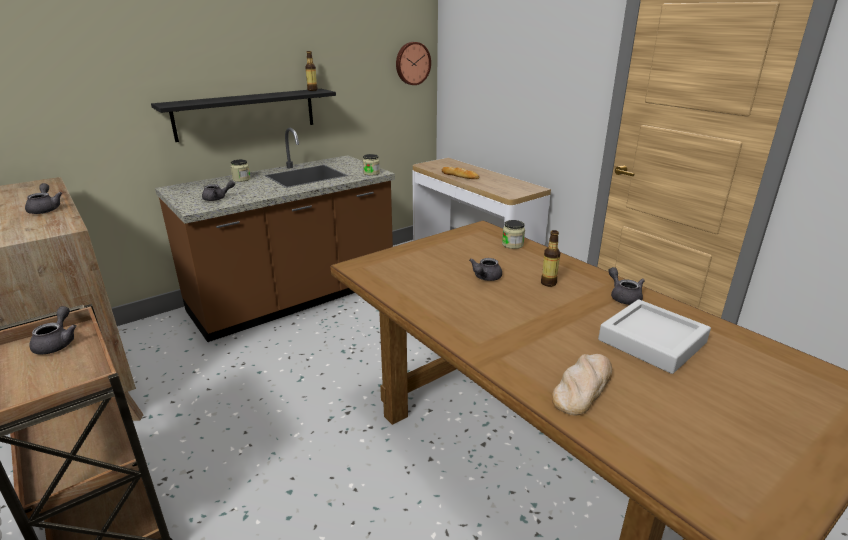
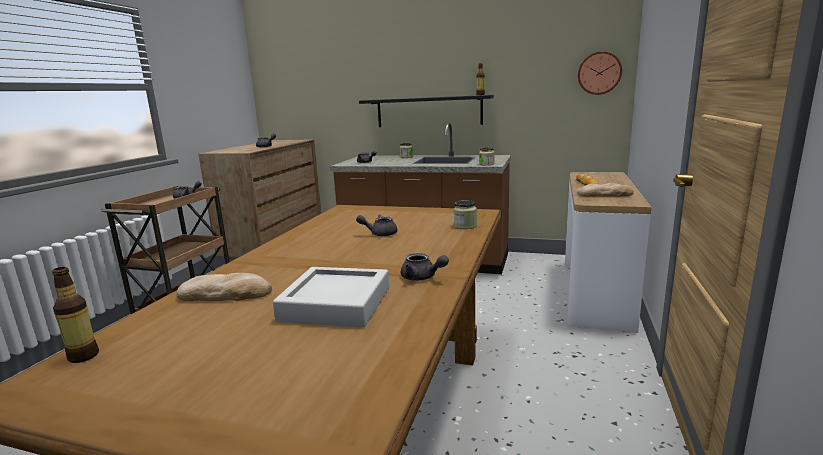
camera: 55 degrees right, 10 degrees down
bottle [541,230,560,287] -> bottle moved to [52,267,99,363]
grey teapot [608,267,645,305] -> grey teapot turned 90 degrees clockwise [401,253,449,281]
none -> bread [577,183,634,197]

